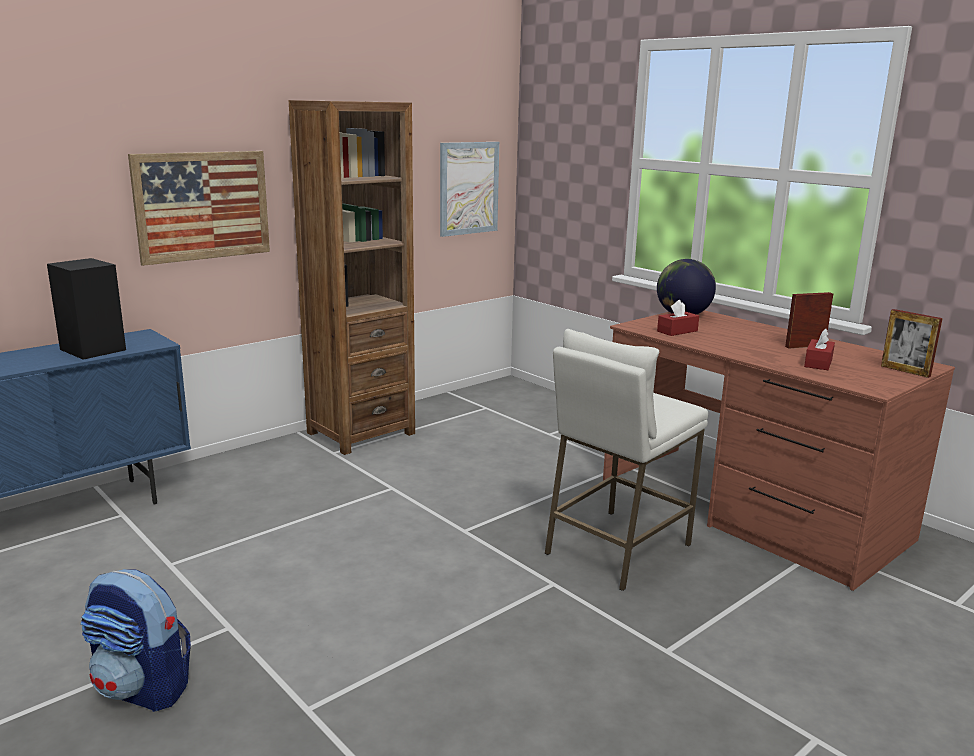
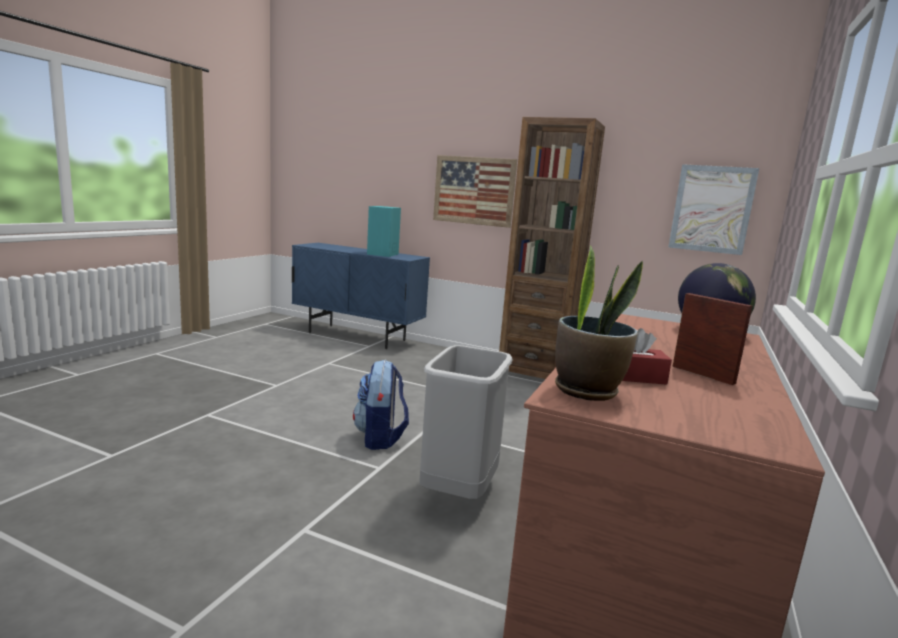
camera: 65 degrees right, 5 degrees down
black speaker [47,258,126,360] -> turquoise speaker [367,206,401,257]
backpack [81,569,191,712] -> backpack moved to [353,360,409,450]
white stool [545,329,708,591] -> grey trash can [420,345,512,499]
red tissue box [657,300,699,336] -> none
picture frame [881,309,943,378] -> none
none -> potted plant [555,245,643,401]

